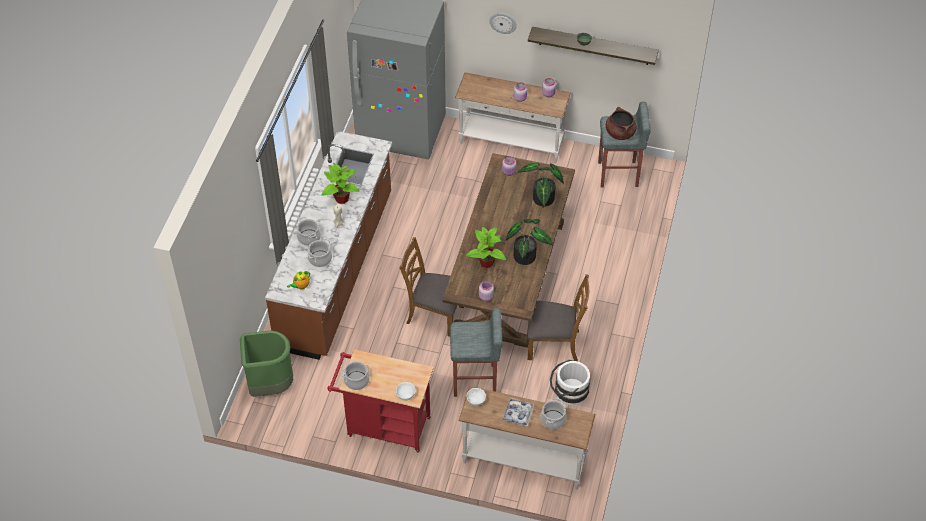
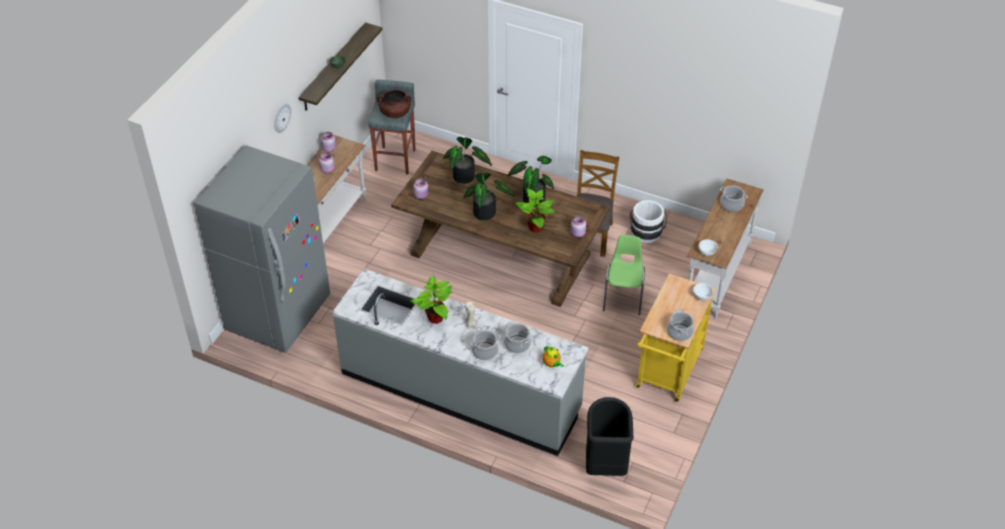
camera: 80 degrees left, 5 degrees down
green trash can [240,331,293,397] -> black trash can [586,397,634,476]
brown counter [265,131,392,360] -> grey counter [332,269,589,456]
red cart [327,349,433,453] -> yellow cart [635,274,716,402]
brown chair [400,237,464,337] -> none
grey stool [450,308,503,397] -> green chair [603,235,645,315]
tray [502,398,534,427] -> none
none -> potted plant [463,173,515,220]

